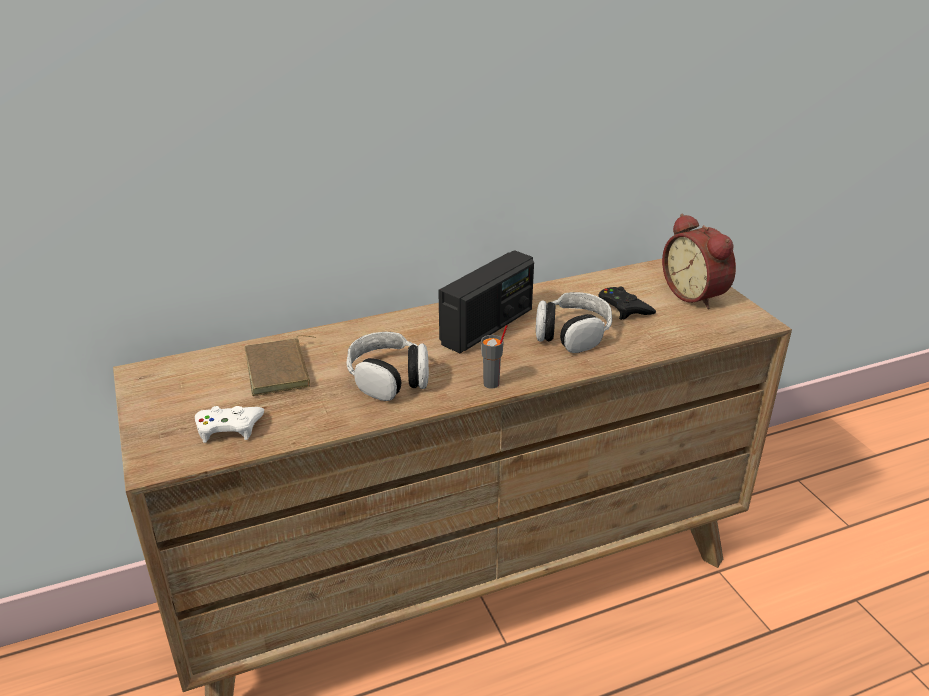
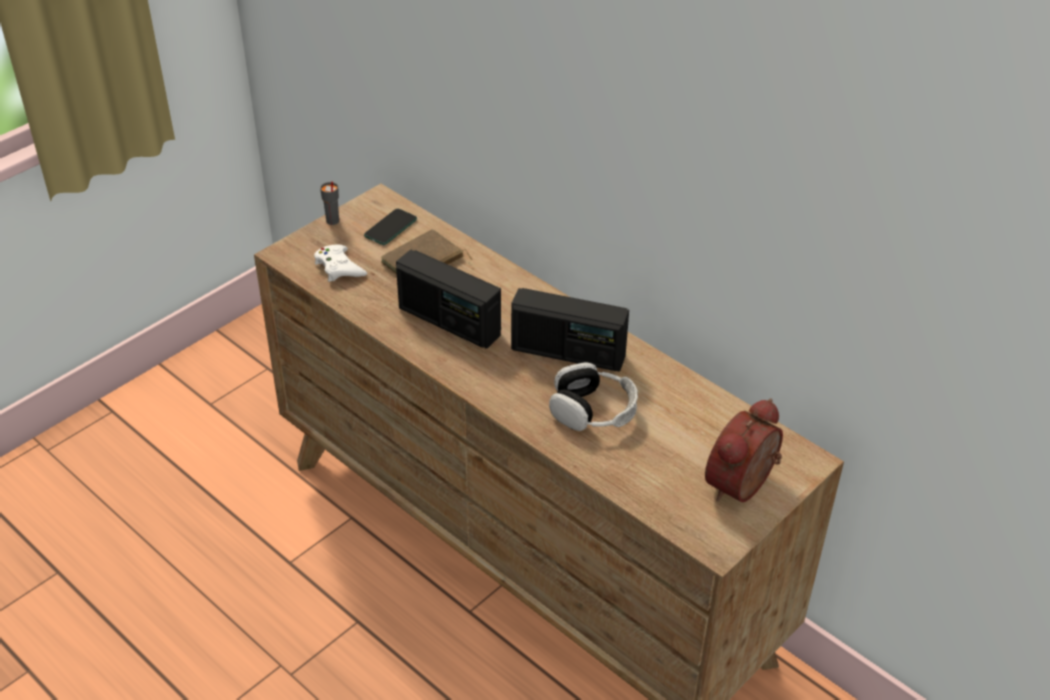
camera: 65 degrees right, 10 degrees up
headphones [346,332,429,401] -> radio [396,250,501,349]
grey cup [481,325,507,389] -> grey cup moved to [320,181,339,225]
black game controller [599,287,656,320] -> none
none -> phone [364,209,417,245]

